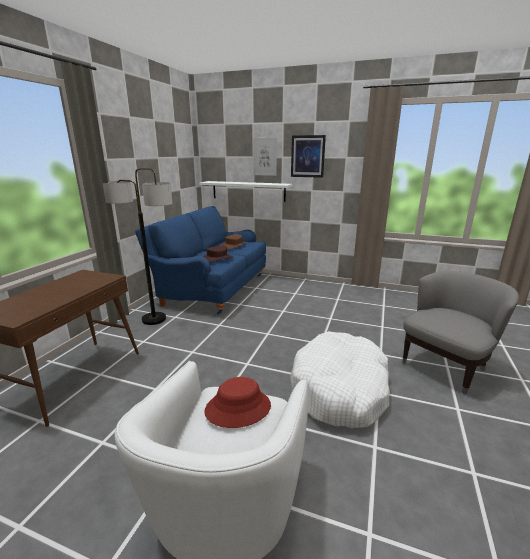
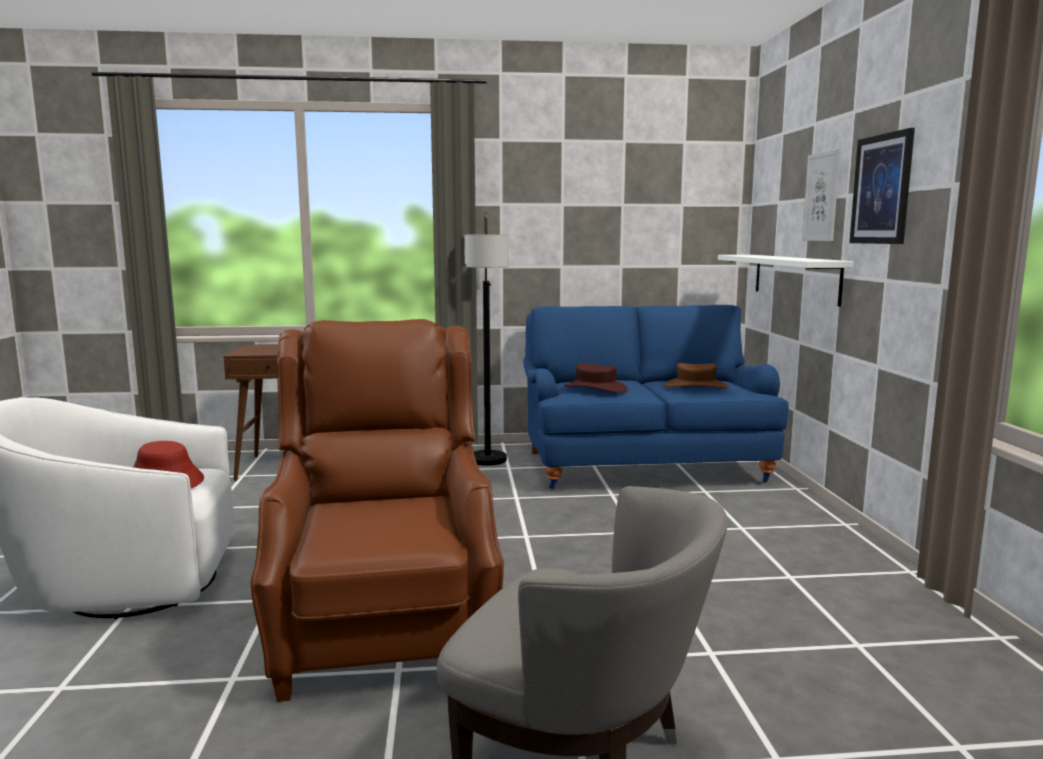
camera: 65 degrees right, 10 degrees down
white dog bed [290,331,390,428] -> brown armchair [250,319,504,702]

